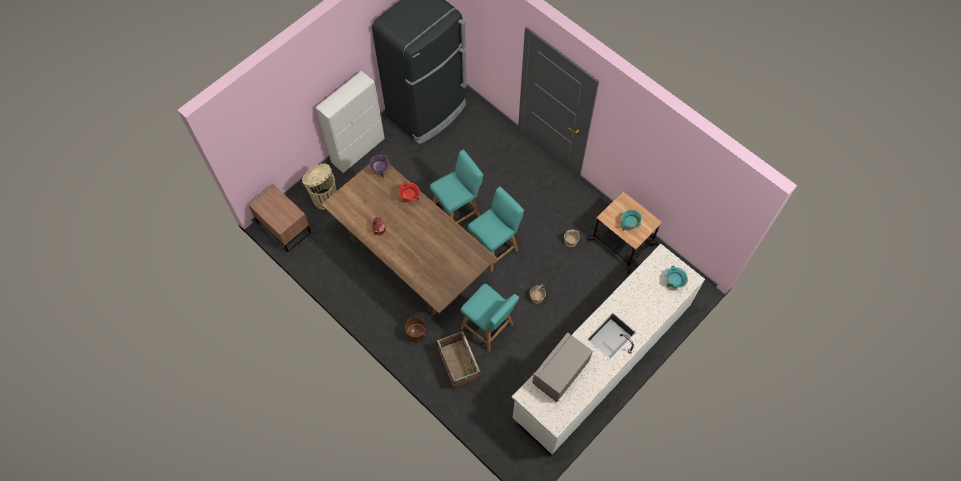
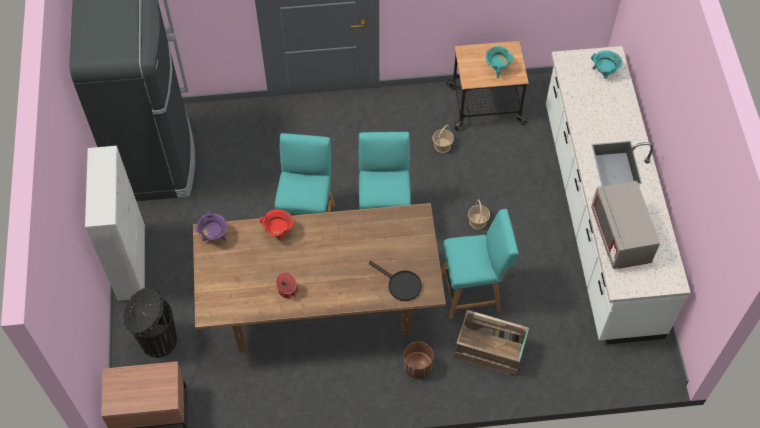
camera: 50 degrees left, 5 degrees down
beige trash can [302,163,336,210] -> black trash can [123,288,177,358]
none -> black frying pan [369,261,422,301]

